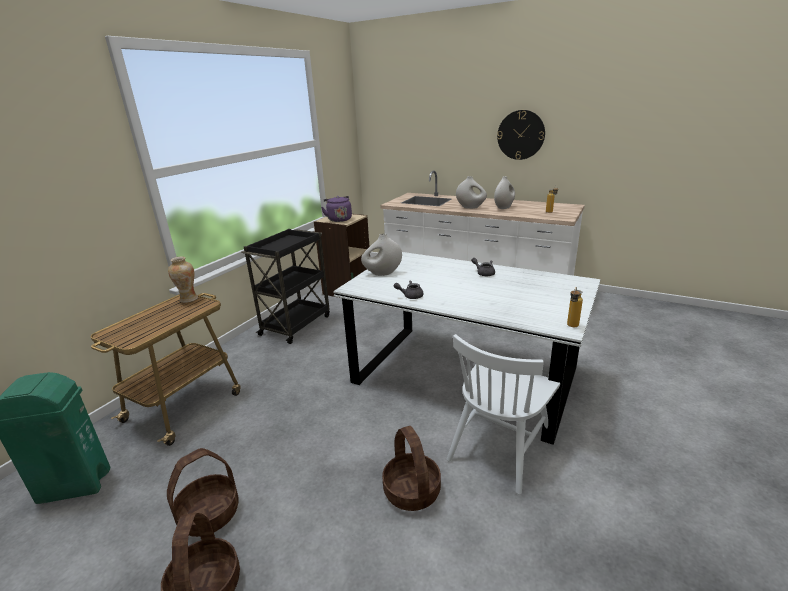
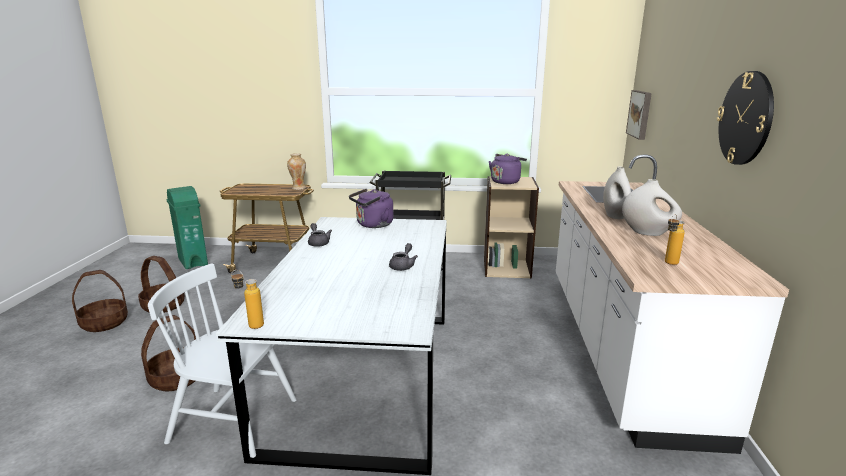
camera: 65 degrees right, 5 degrees down
white vase [361,234,402,276] -> purple kettle [349,188,394,228]
none -> picture [626,90,652,140]

